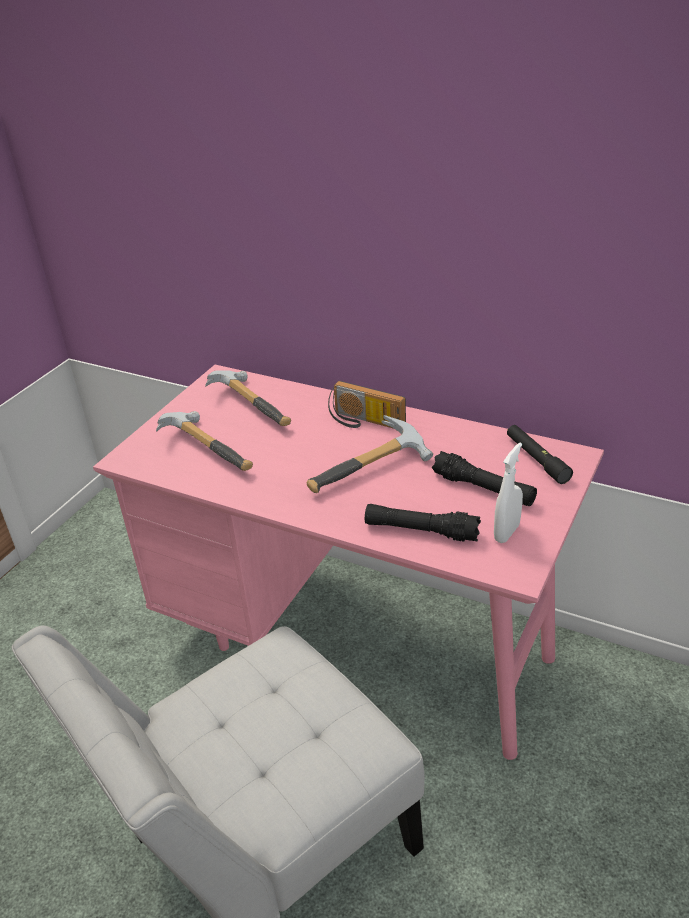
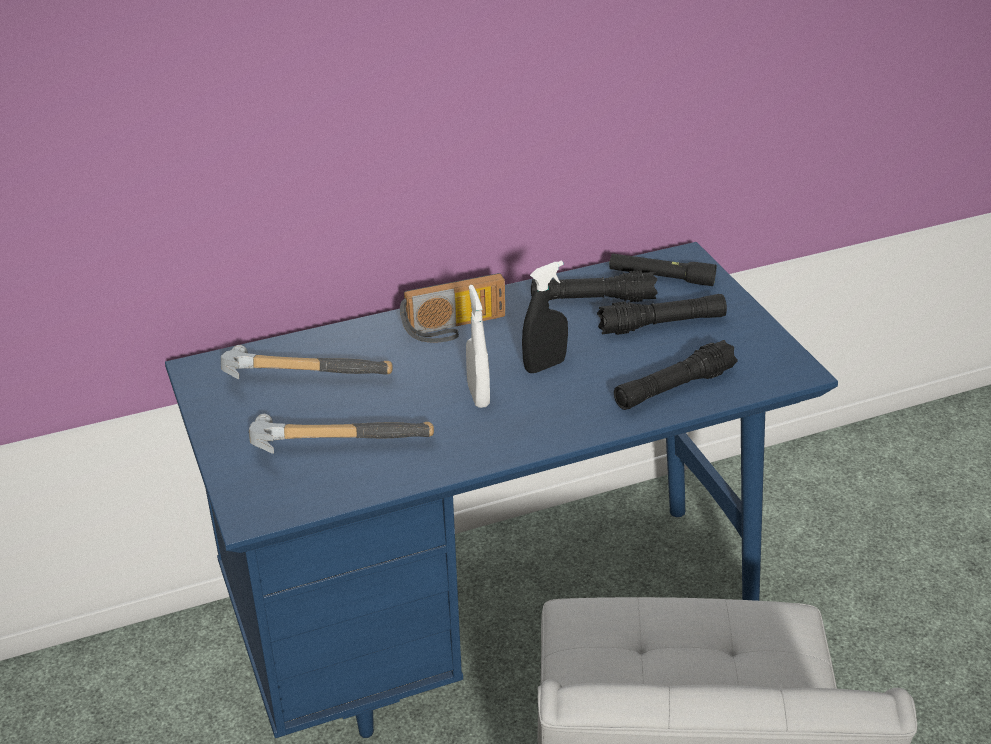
camera: 50 degrees left, 0 degrees up
pink desk [93,365,604,760] -> blue desk [165,242,838,738]
hammer [307,415,433,493] -> black spray bottle [522,260,568,373]
white spray bottle [494,442,523,543] -> white spray bottle moved to [466,285,490,408]
none -> black flashlight [531,271,658,302]

